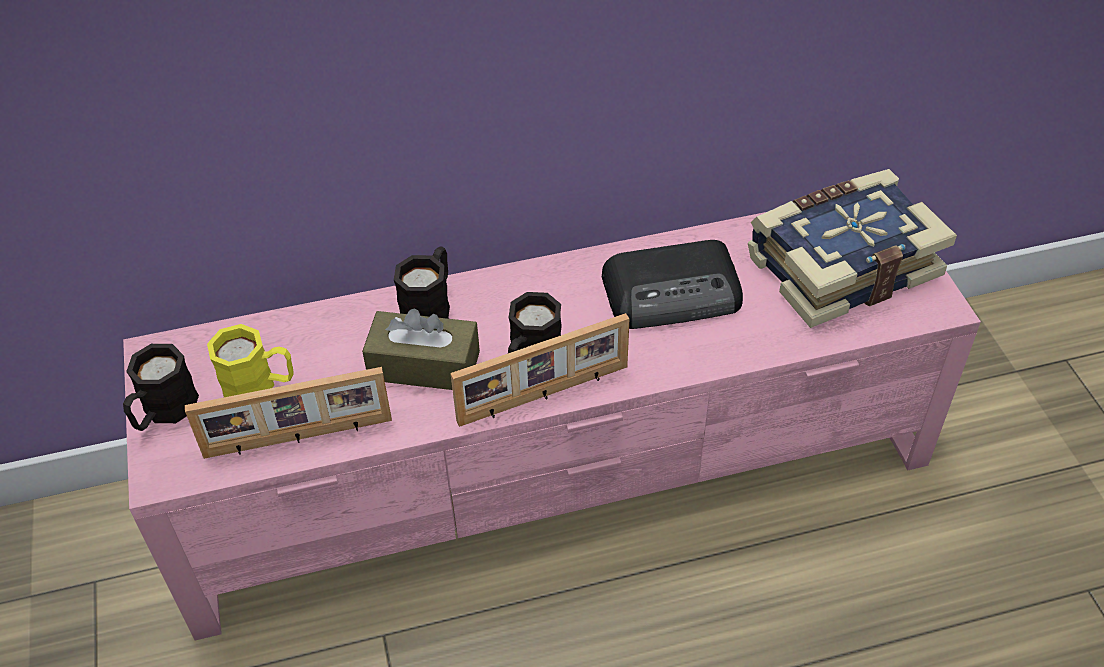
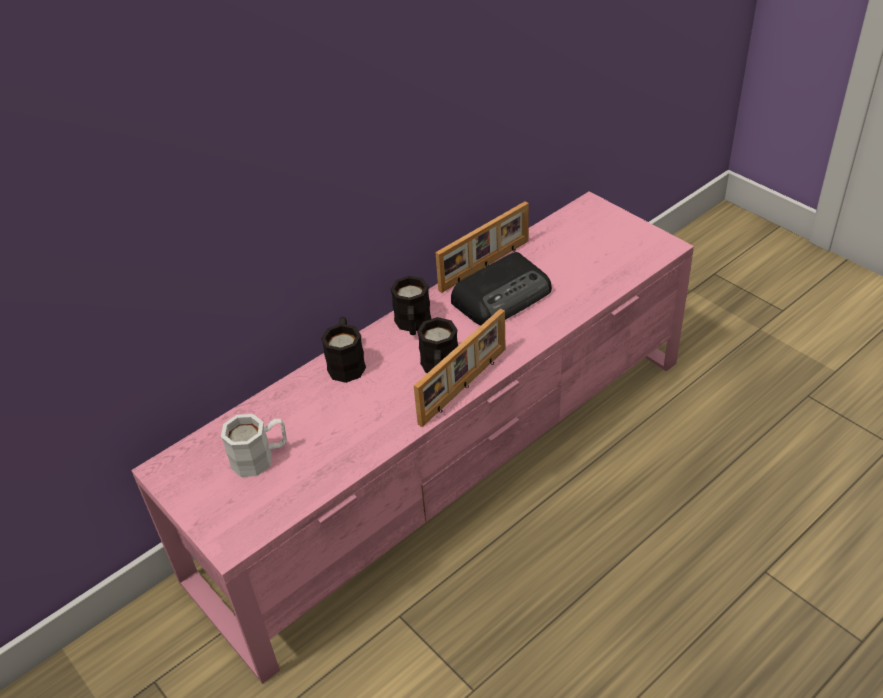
camera: 25 degrees left, 5 degrees down
black mug [123,344,199,431] -> black mug moved to [391,276,431,335]
picture frame [185,367,392,459] -> picture frame moved to [435,201,529,293]
yellow mug [207,324,294,397] -> white mug [221,414,287,477]
brown tissue box [362,308,480,390] -> none
book [748,169,957,328] -> none

